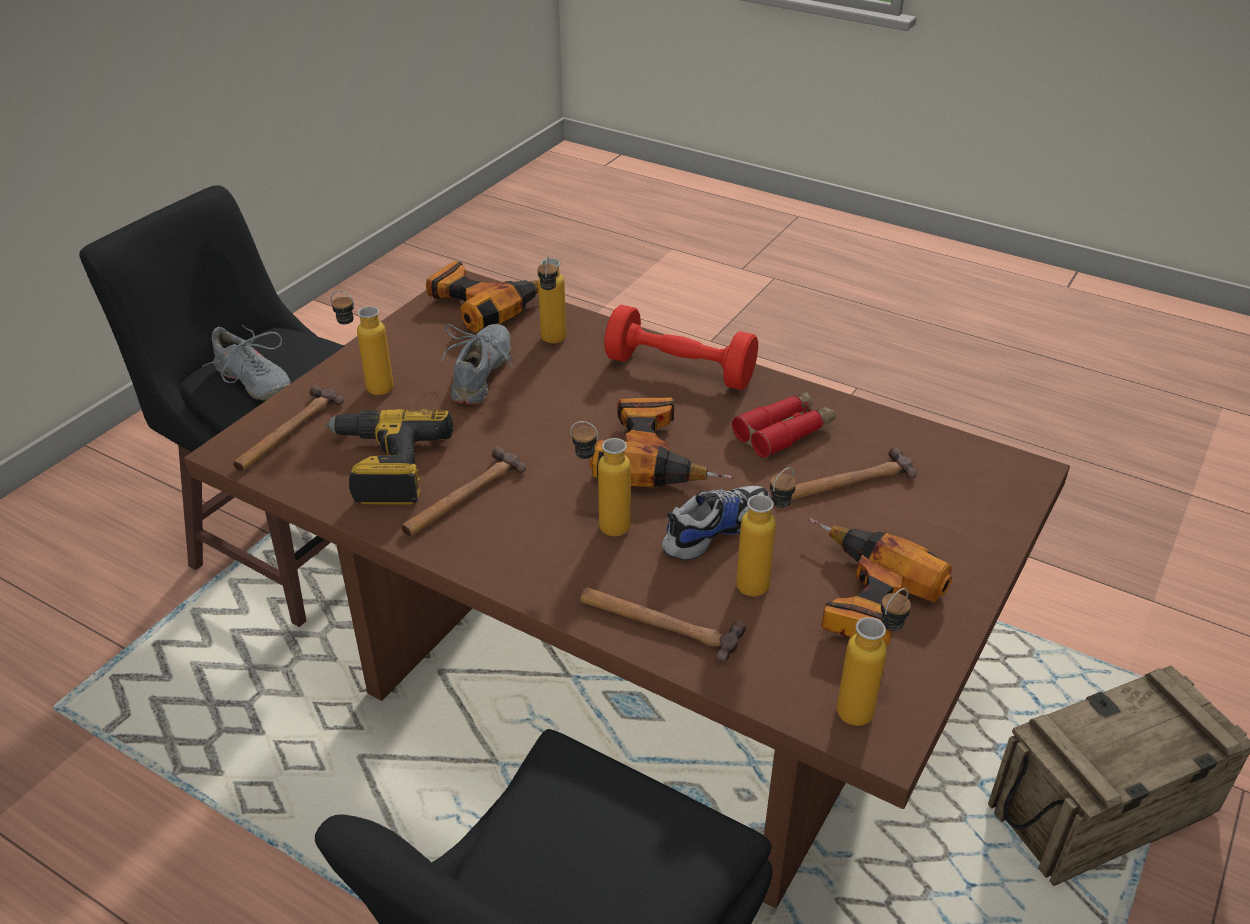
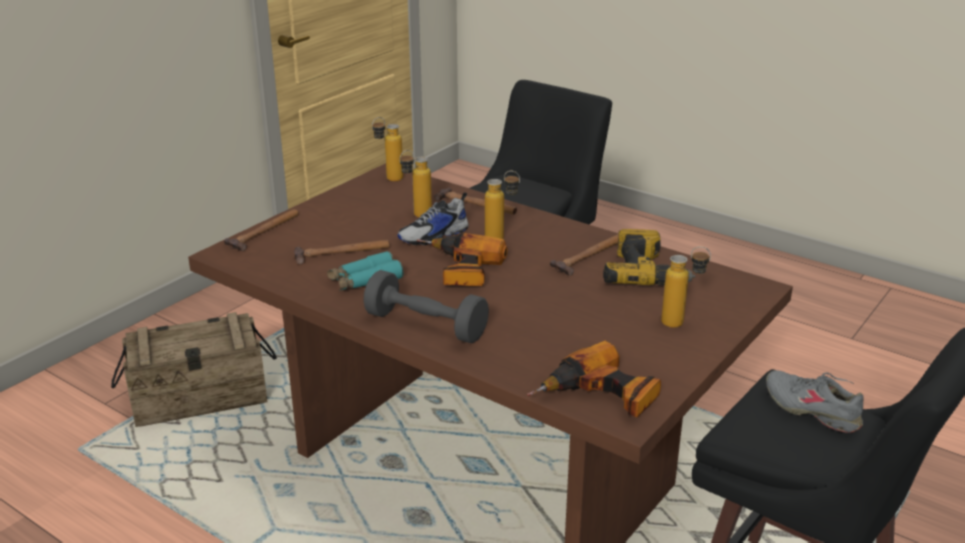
camera: 175 degrees left, 10 degrees down
hammer [233,385,344,472] -> hammer moved to [224,209,299,251]
grey shoe [440,324,513,404] -> none
bottle [538,256,566,343] -> none
red dumbbell [604,305,758,390] -> grey dumbbell [363,270,489,343]
red binoculars [732,392,836,458] -> turquoise binoculars [327,251,403,290]
power drill [809,518,952,647] -> none

